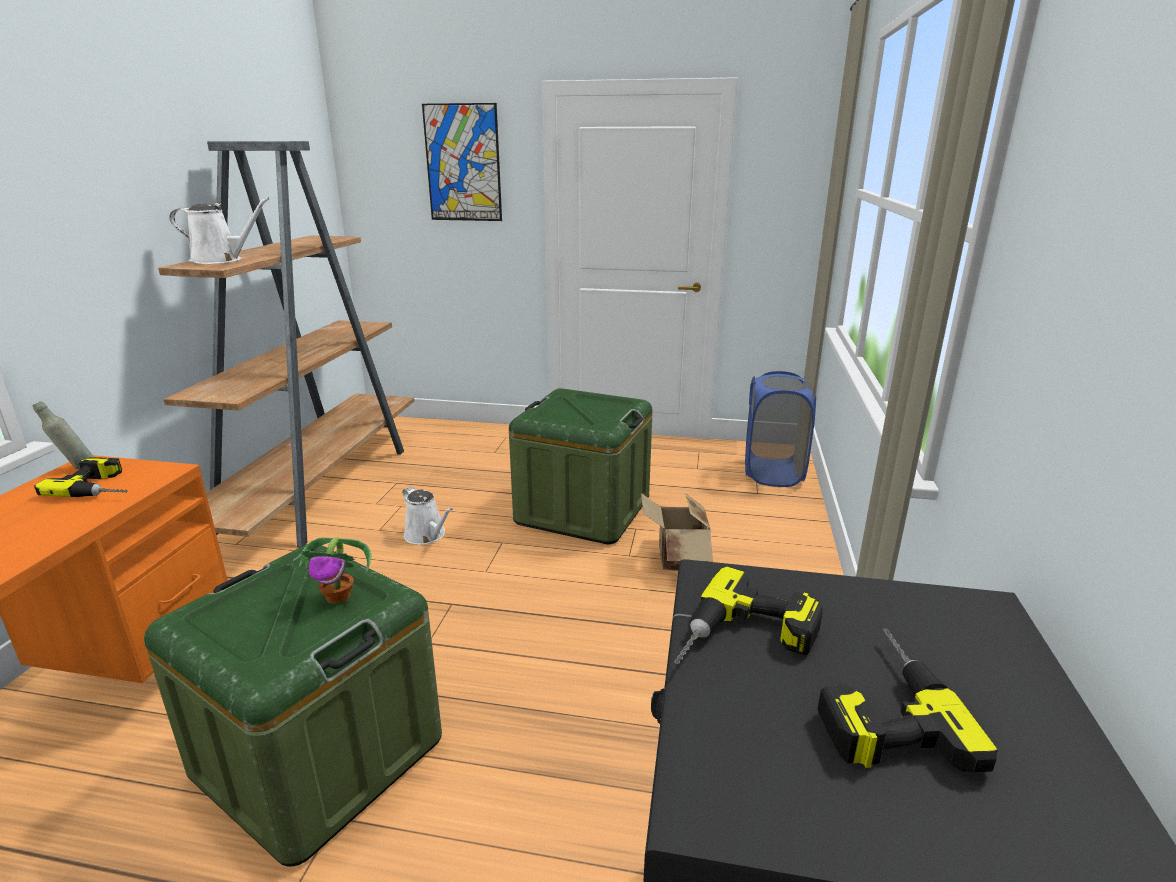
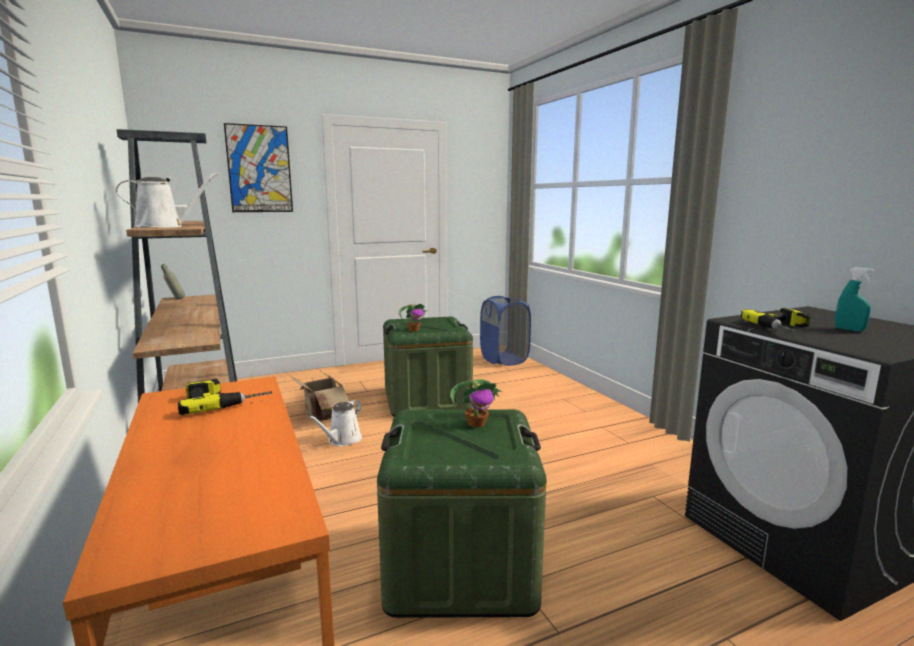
camera: 35 degrees left, 10 degrees down
grey bottle [33,401,94,469] -> grey bottle moved to [161,264,185,300]
white watering can [403,487,453,545] -> white watering can turned 105 degrees clockwise [308,400,362,446]
cardboard box [641,493,713,571] -> cardboard box moved to [290,371,349,421]
power drill [817,627,998,772] -> turquoise spray bottle [835,267,874,331]
none -> potted plant [399,304,426,331]

